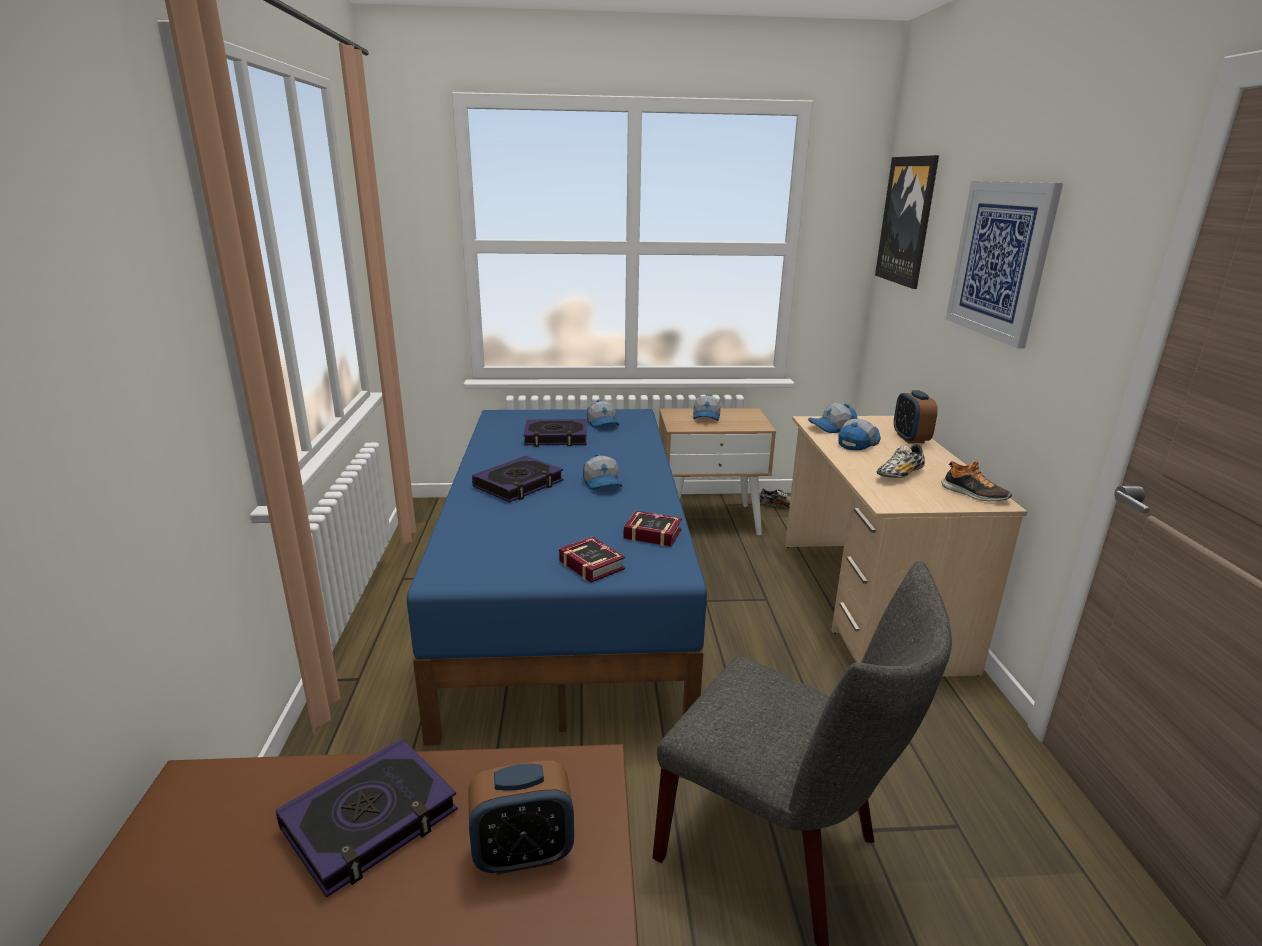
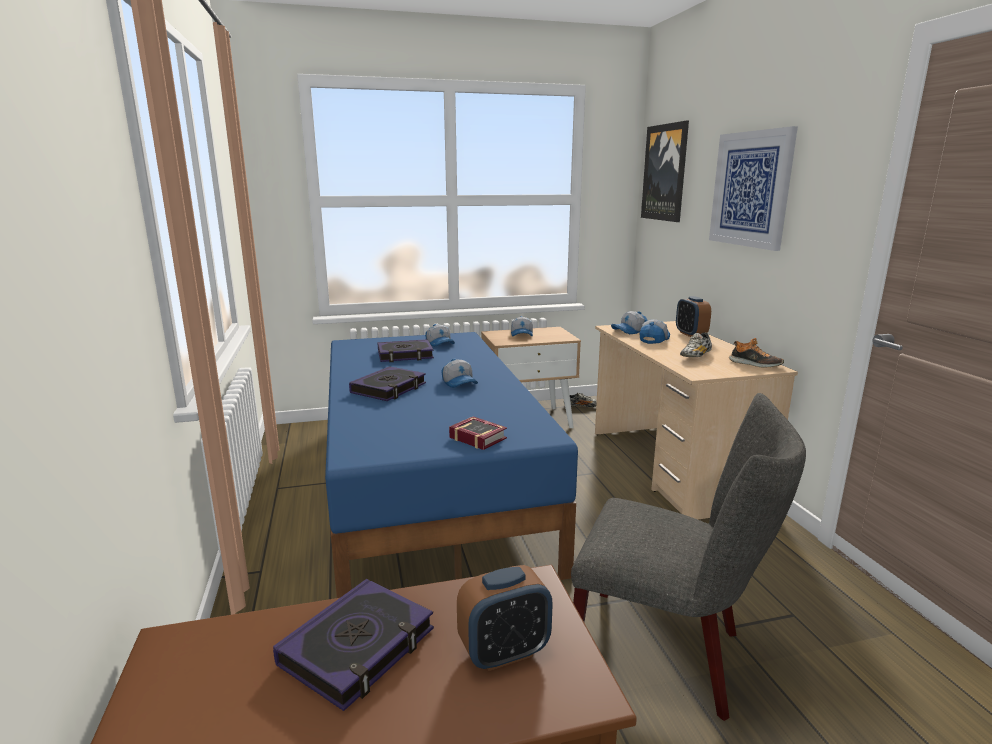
camera: 10 degrees left, 5 degrees down
book [623,511,682,546] -> none

